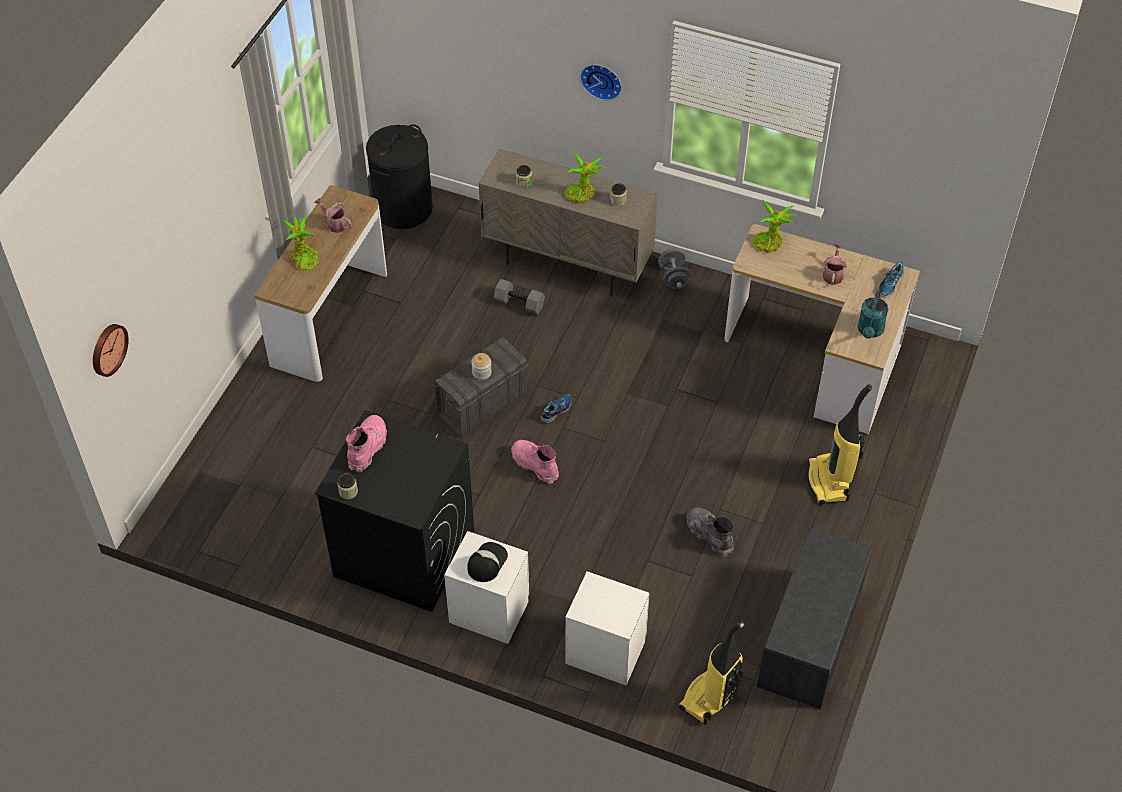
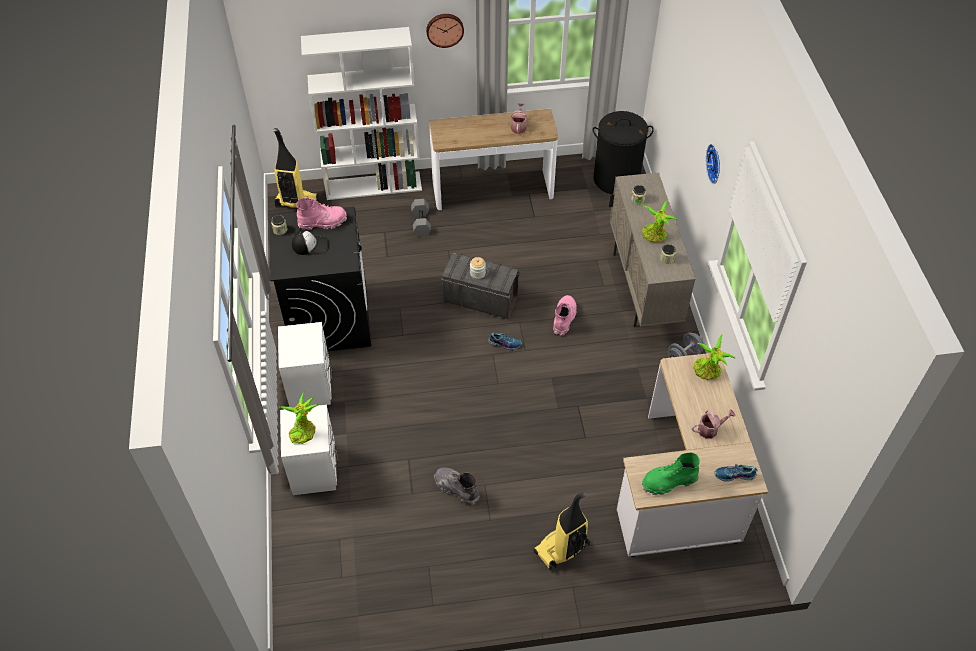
camera: 60 degrees right, 0 degrees up
wall clock [93,324,129,377] -> wall clock moved to [426,14,464,48]
potted plant [282,214,319,270] -> potted plant moved to [278,392,319,444]
cap [467,542,508,582] -> cap moved to [292,230,328,255]
grey dumbbell [494,279,545,315] -> grey dumbbell moved to [411,199,431,237]
pink boot [511,440,559,484] -> pink boot moved to [553,295,577,335]
vacuum cleaner [679,622,744,725] -> vacuum cleaner moved to [273,128,319,208]
grey boot [686,507,734,557] -> grey boot turned 75 degrees counterclockwise [434,467,479,505]
grey bench [757,528,872,709] -> none
turquoise watering can [858,290,888,339] -> green boot [642,452,700,495]
none -> white bookcase [301,27,422,200]

